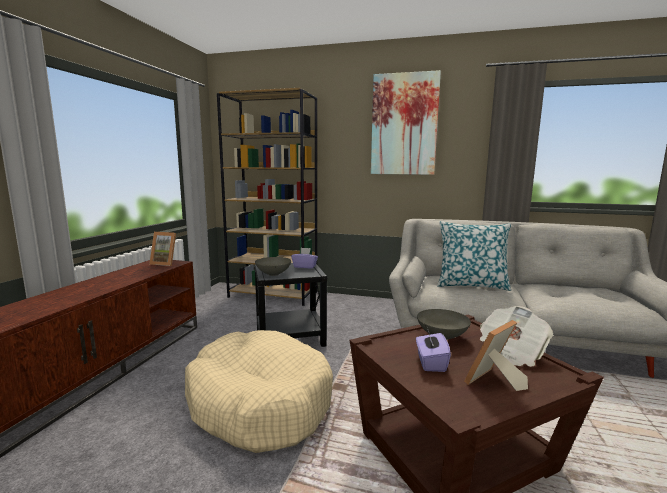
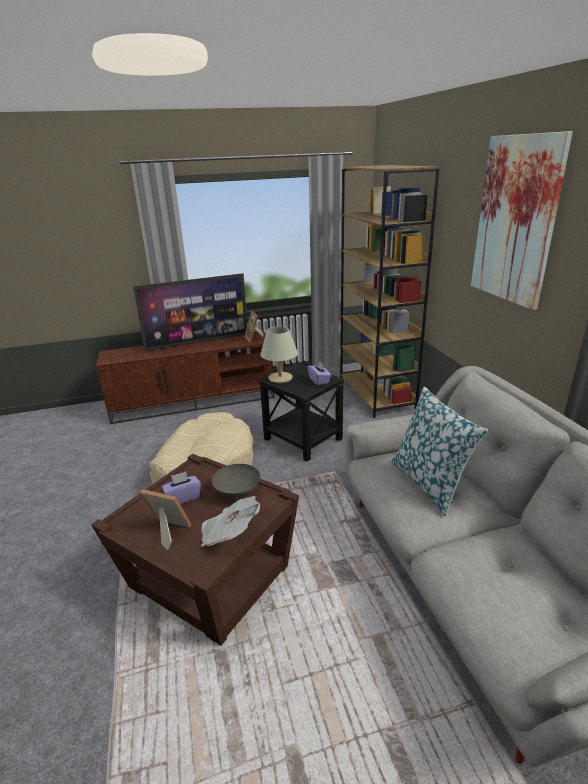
camera: 60 degrees right, 15 degrees up
grey bowl [255,257,292,276] -> beige table lamp [260,326,298,384]
none -> television [133,273,247,352]

